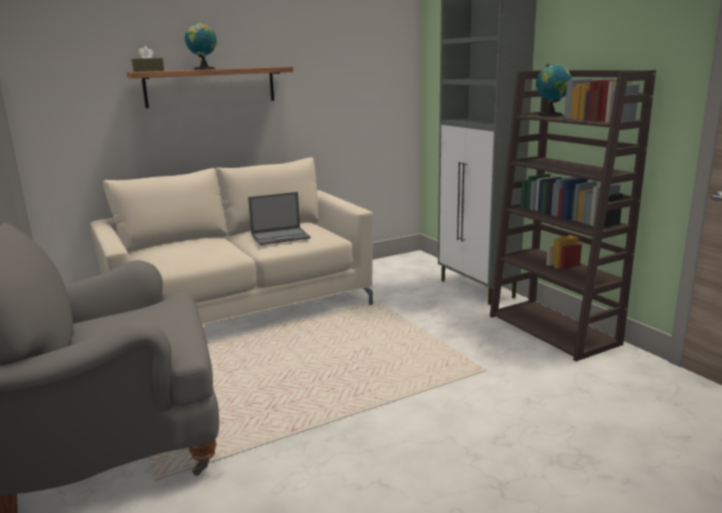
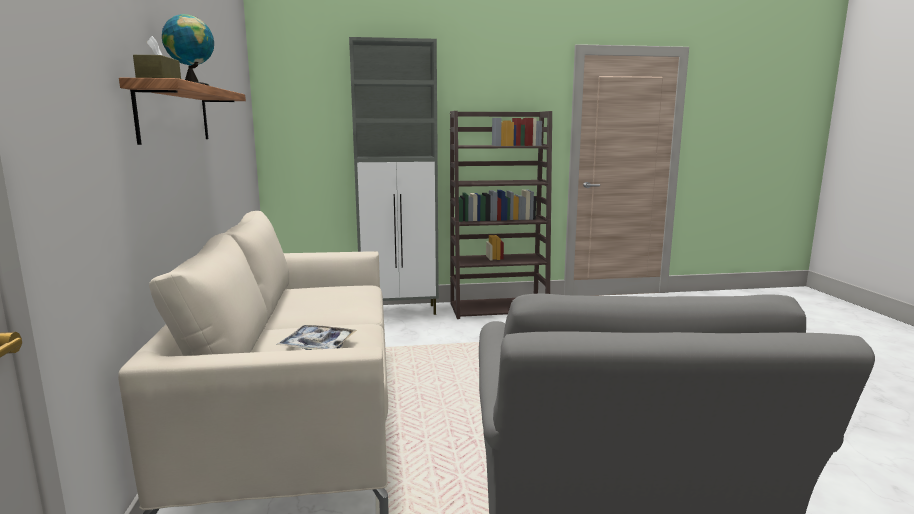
camera: 70 degrees left, 5 degrees down
laptop [248,192,311,245] -> none
globe [536,64,572,116] -> none
none -> tray [276,325,357,350]

